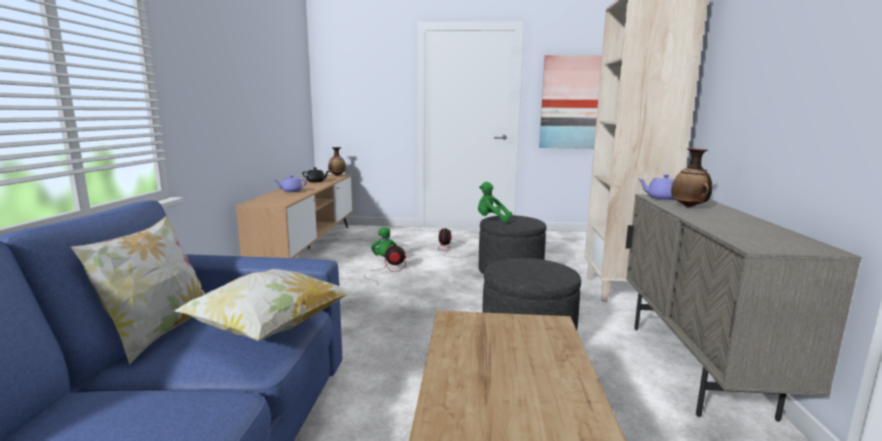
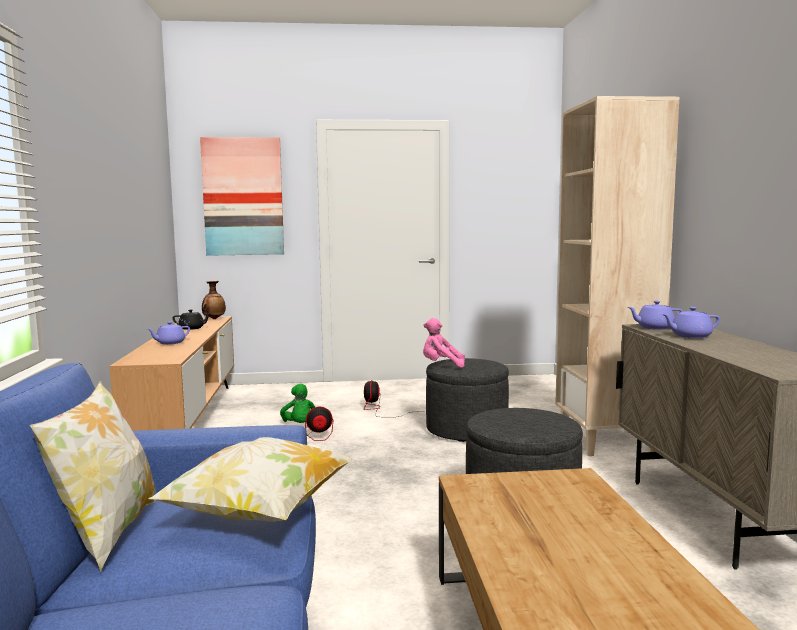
camera: 10 degrees left, 5 degrees down
green plush toy [478,182,512,223] -> pink plush toy [423,318,465,368]
picture [539,55,602,149] -> picture moved to [200,137,284,256]
vase [671,148,712,208] -> purple teapot [662,307,720,338]

